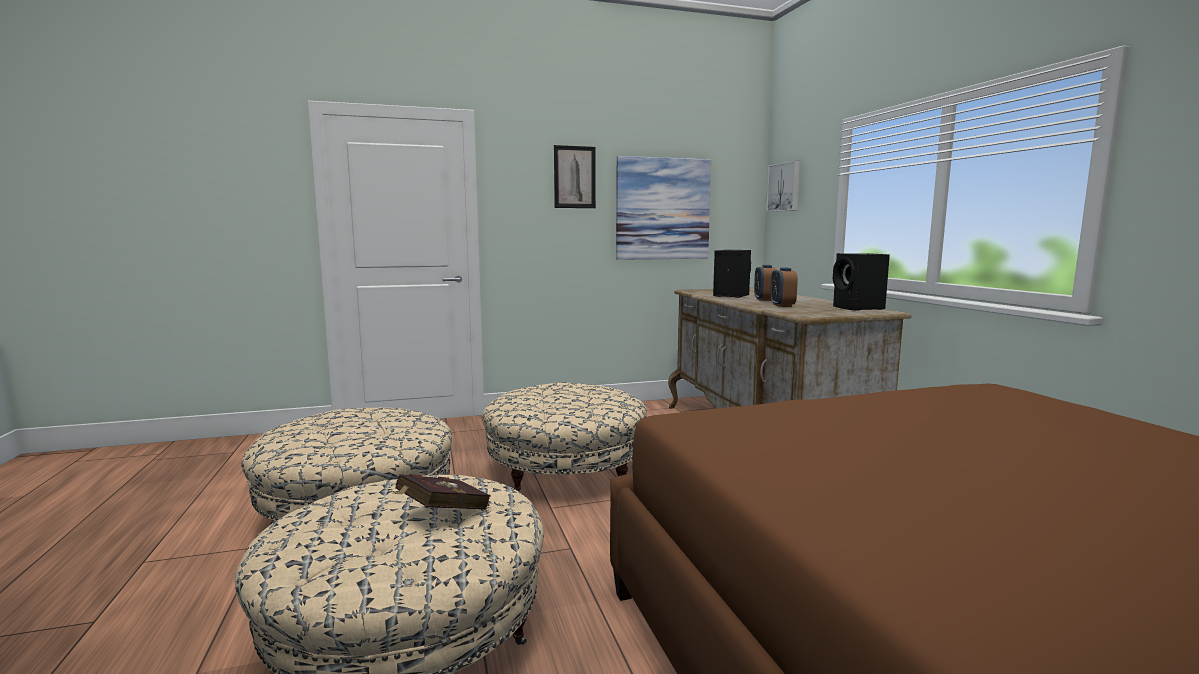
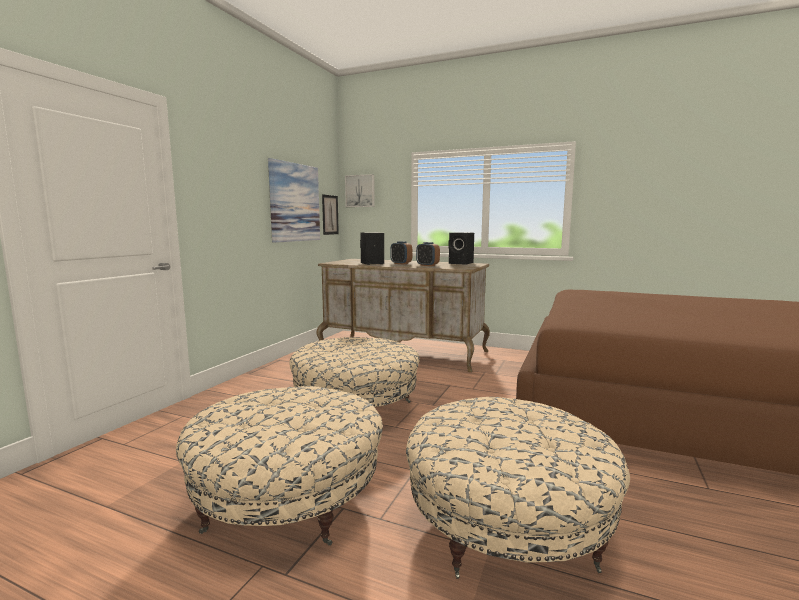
camera: 50 degrees left, 0 degrees up
red book [395,474,491,509] -> none
picture [554,145,596,208] -> picture moved to [322,194,339,235]

